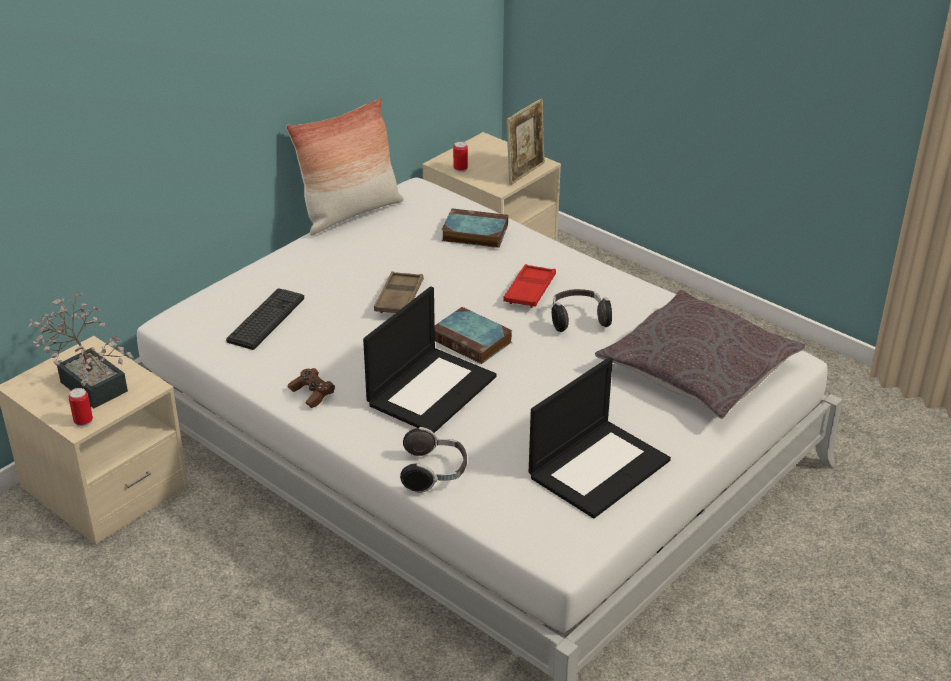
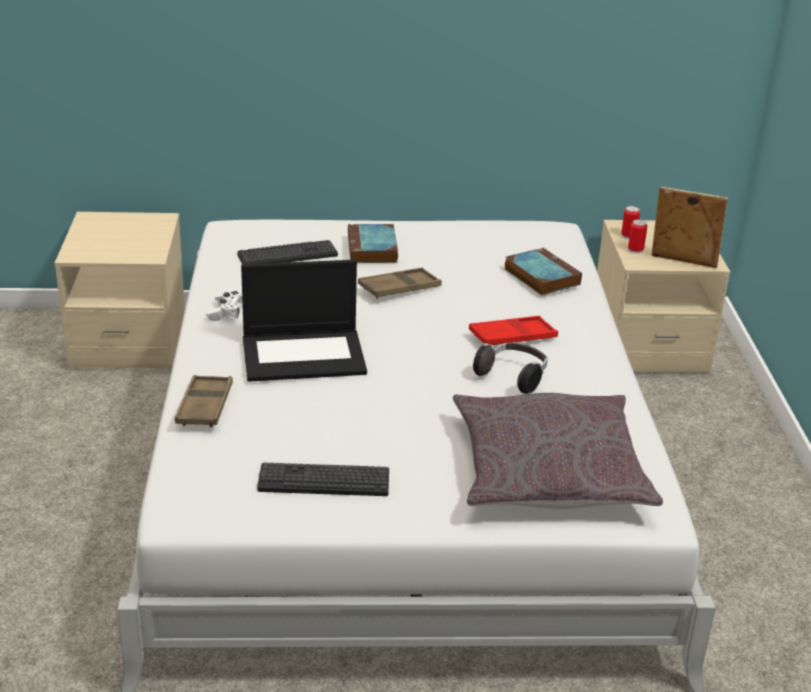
camera: 45 degrees right, 5 degrees down
potted plant [28,293,134,408] -> none
can [69,388,93,427] -> can moved to [628,219,647,254]
pillow [286,98,404,235] -> none
brown game controller [288,368,335,408] -> white game controller [206,290,242,321]
headphones [400,427,467,493] -> brown tray [175,375,233,427]
book [435,307,513,364] -> book moved to [348,224,398,263]
picture frame [506,99,545,185] -> picture frame turned 150 degrees counterclockwise [651,187,728,268]
laptop [529,357,671,518] -> keyboard [257,463,389,496]

